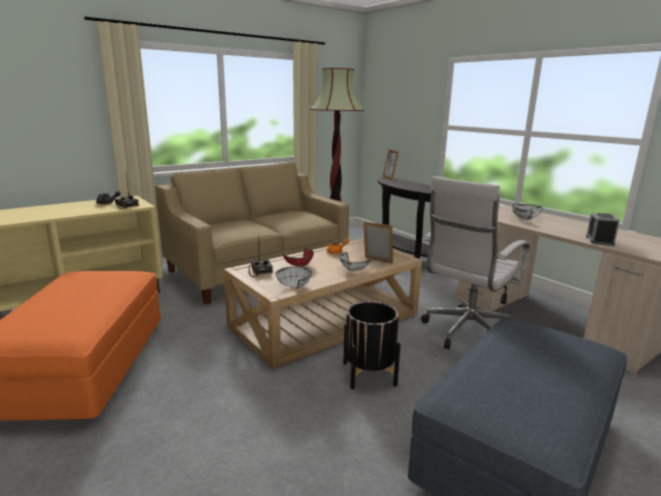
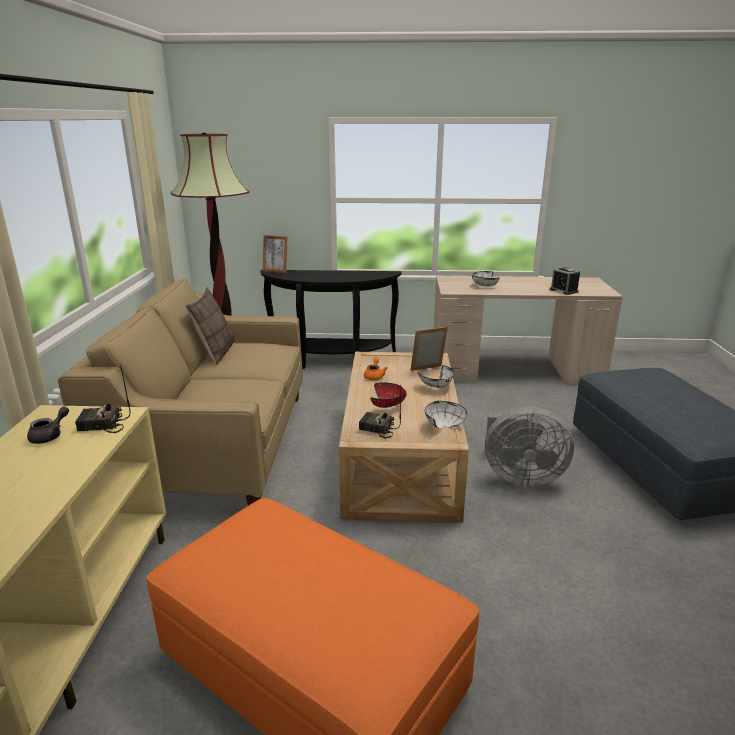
camera: 50 degrees left, 5 degrees up
black planter [343,301,401,389] -> grey fan [485,407,574,486]
white office chair [421,176,530,349] -> none
none -> pillow [185,287,235,365]

